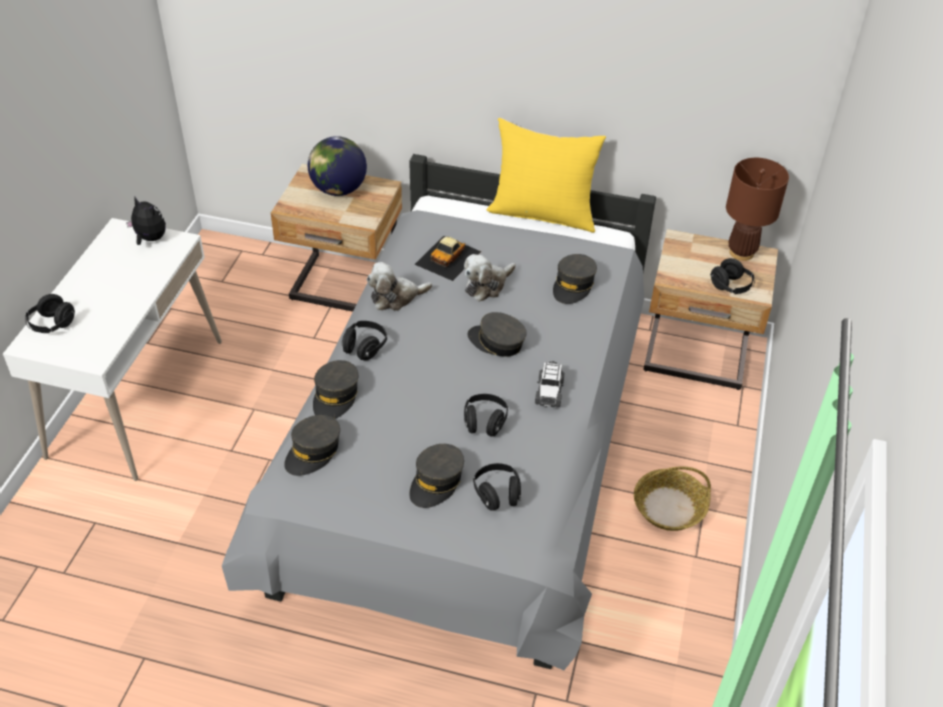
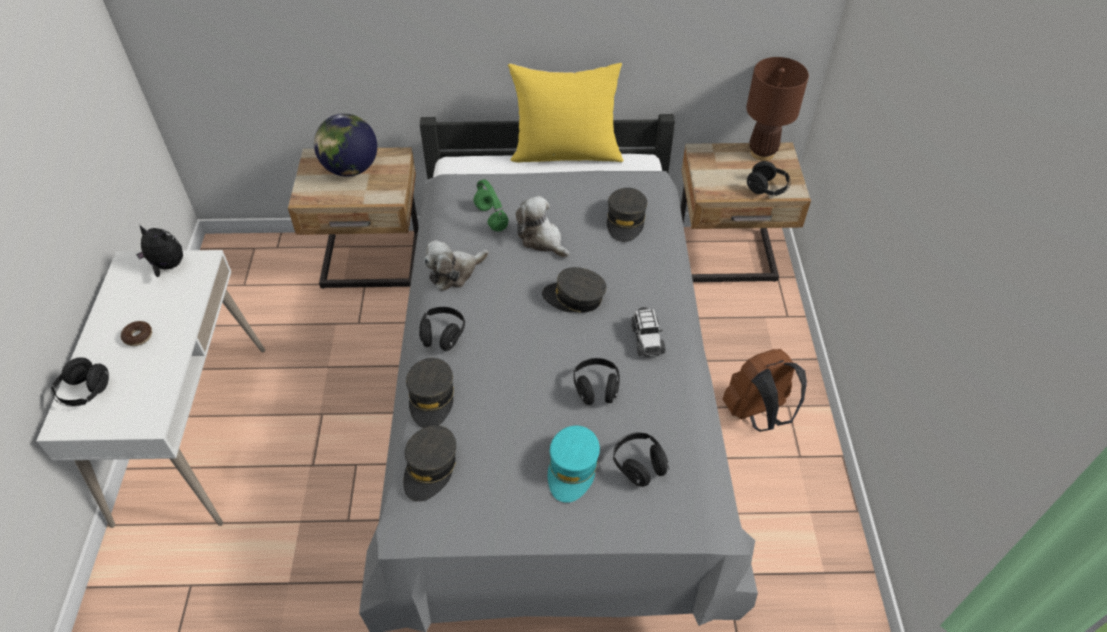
camera: 15 degrees left, 5 degrees up
grey cap [410,444,464,508] -> turquoise cap [548,426,600,503]
toy car [414,236,481,281] -> green headphones [474,179,509,232]
plush toy [464,254,516,302] -> plush toy turned 105 degrees clockwise [516,196,569,257]
basket [634,466,711,531] -> brown backpack [722,349,807,432]
none -> donut [121,321,152,346]

